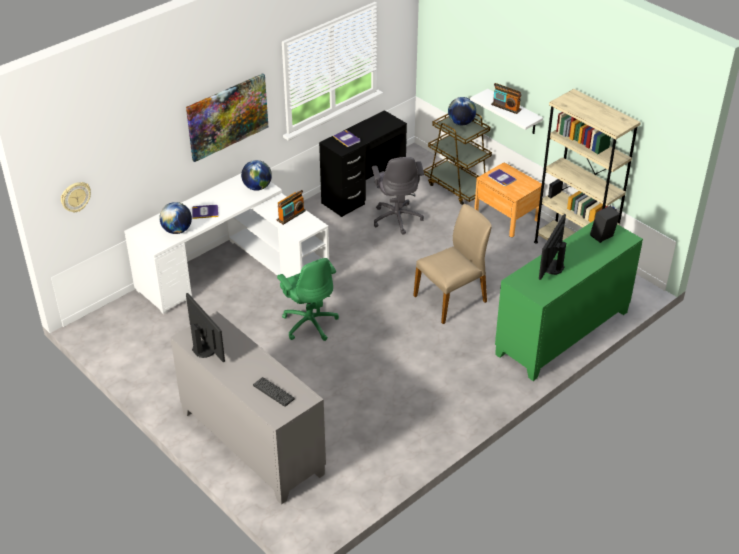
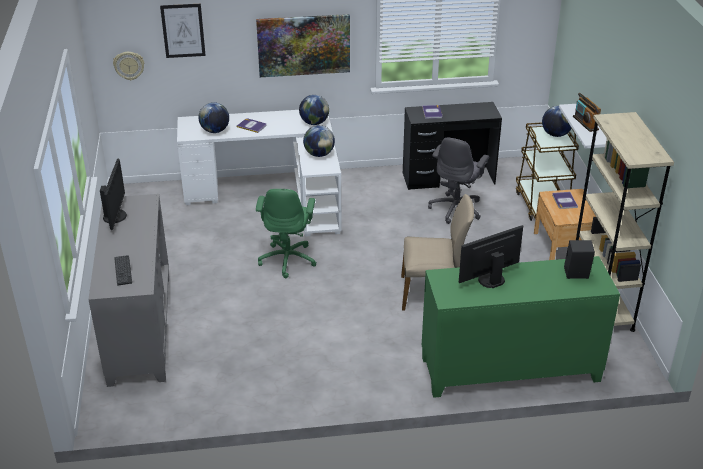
camera: 35 degrees right, 5 degrees down
radio [277,190,306,225] -> globe [303,125,335,157]
none -> picture [160,4,206,58]

